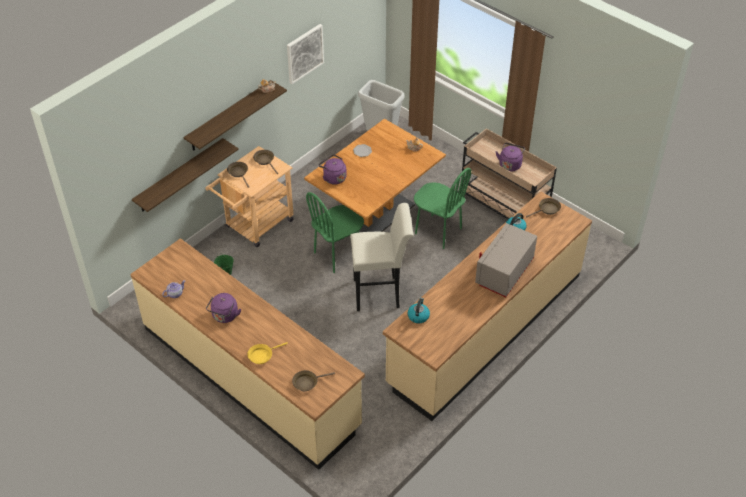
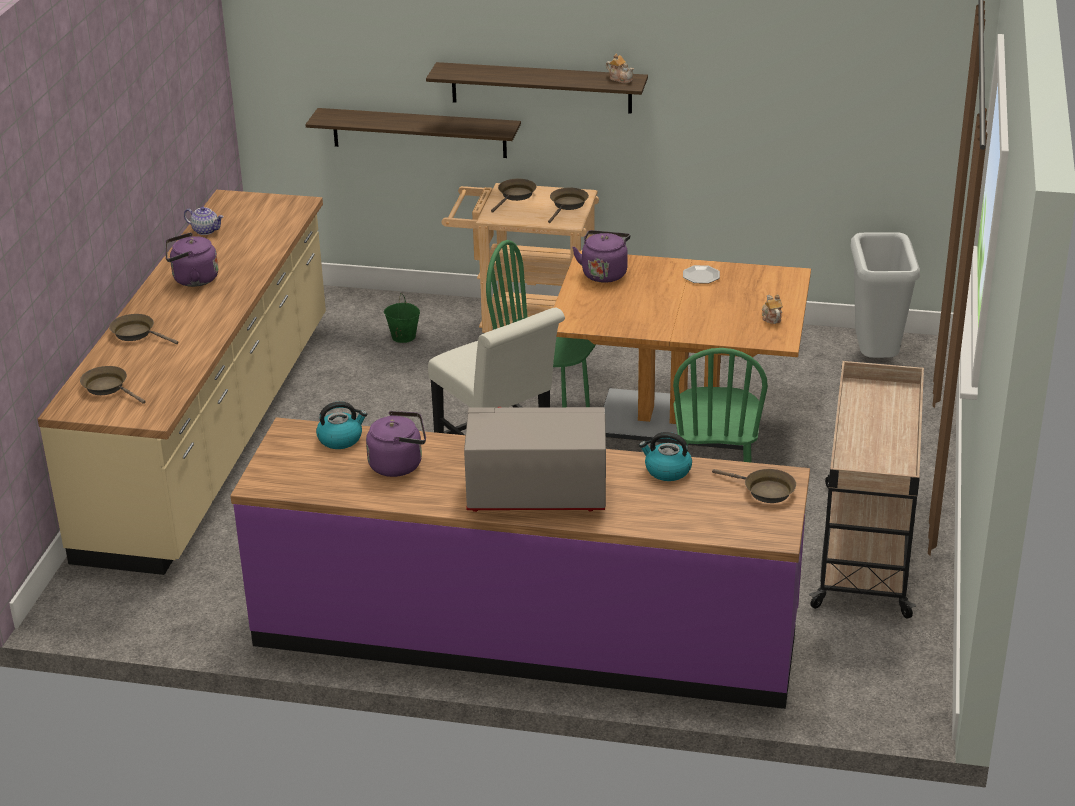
camera: 60 degrees right, 15 degrees down
yellow frying pan [247,342,288,364] -> brown frying pan [109,314,179,344]
picture [287,24,324,84] -> none
beige counter [383,191,592,421] -> purple counter [230,417,810,709]
purple kettle [496,143,525,172] -> purple kettle moved to [366,411,426,477]

